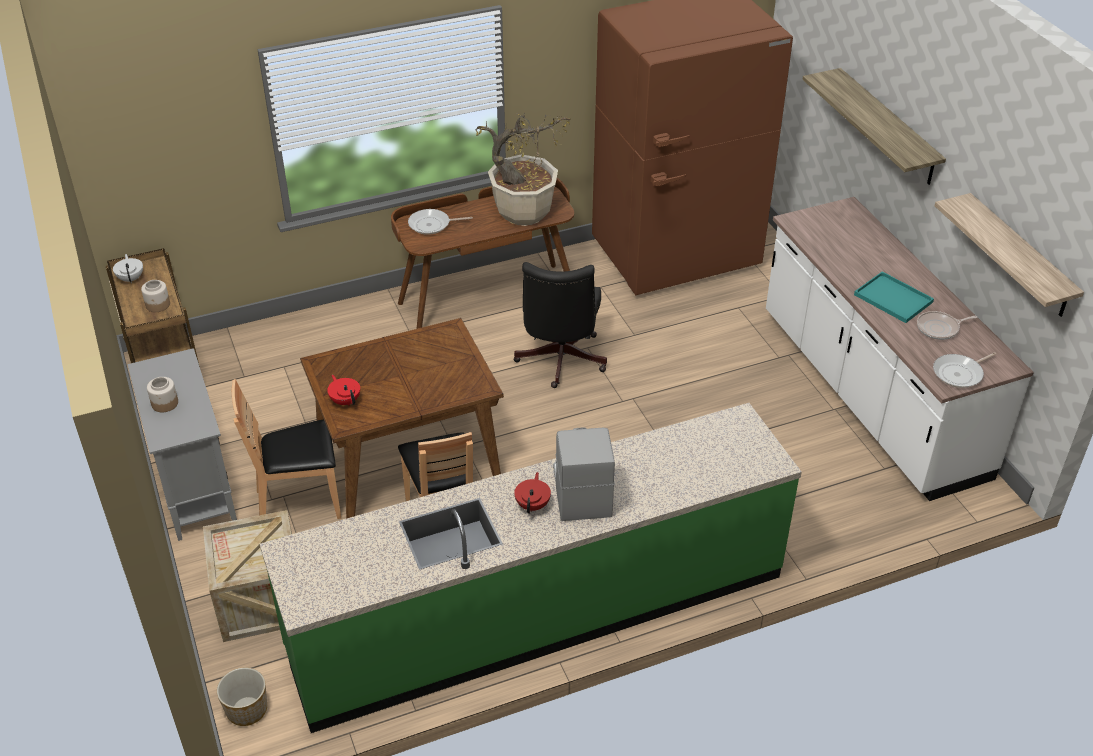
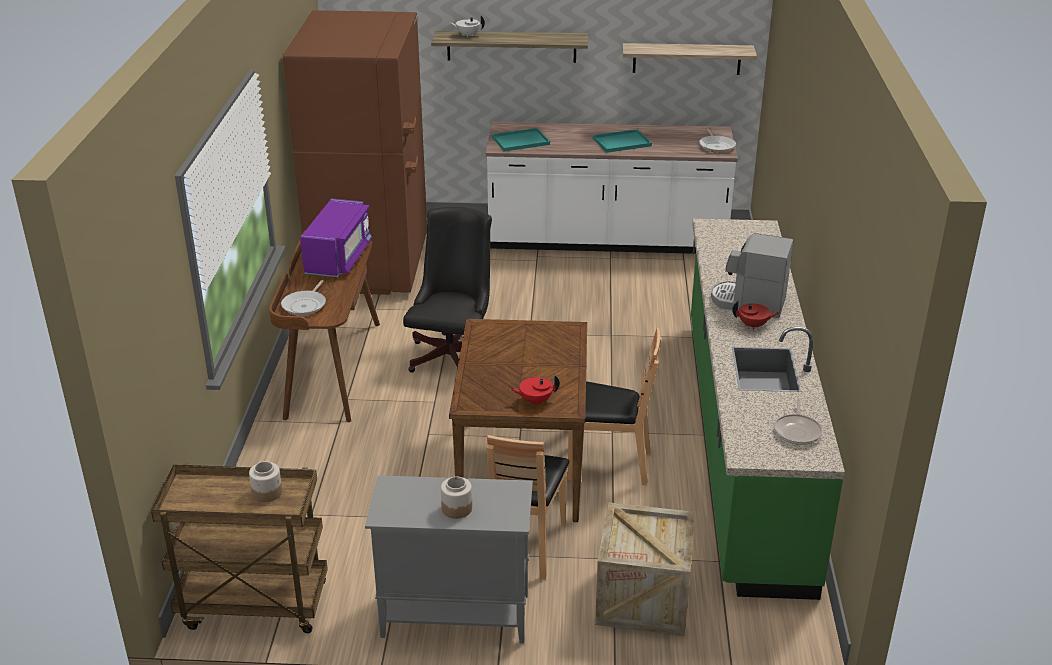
camera: 65 degrees left, 10 degrees down
white teapot [113,254,143,283] -> white teapot moved to [449,15,485,37]
planter [217,667,267,726] -> none
potted plant [475,113,571,226] -> purple microwave [300,198,372,277]
black office chair [513,262,607,388] -> black office chair turned 105 degrees counterclockwise [403,207,492,373]
red teapot [514,472,551,514] -> red teapot turned 150 degrees clockwise [732,301,780,330]
frying pan [917,311,978,340] -> frying pan moved to [774,399,823,445]
none -> turquoise tray [492,128,550,151]

